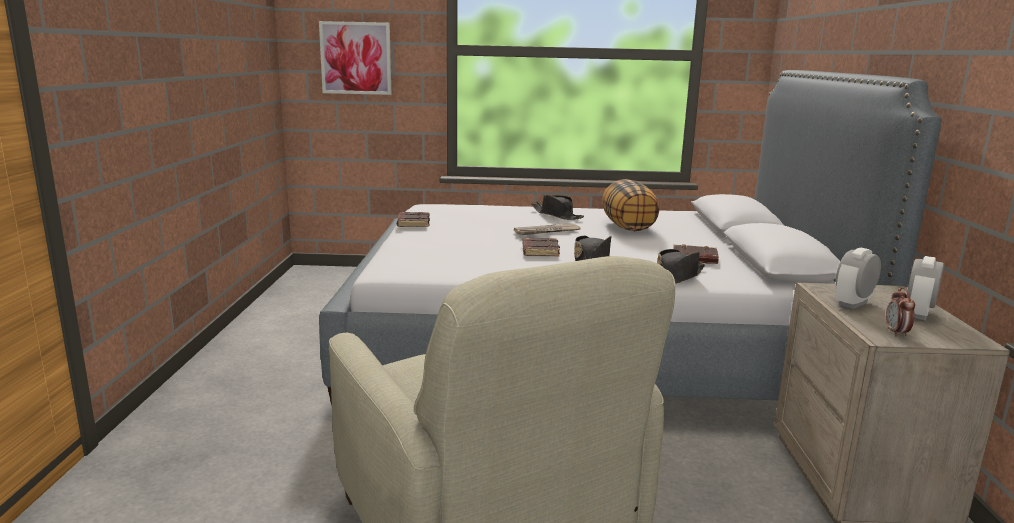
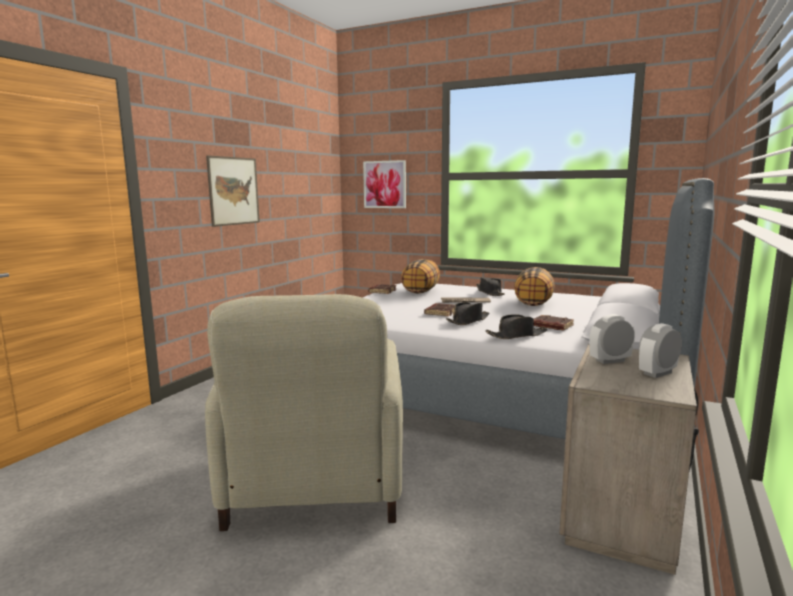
camera: 25 degrees right, 5 degrees down
alarm clock [886,287,915,337] -> none
none -> picture [206,155,260,227]
none -> pillow [401,259,440,294]

